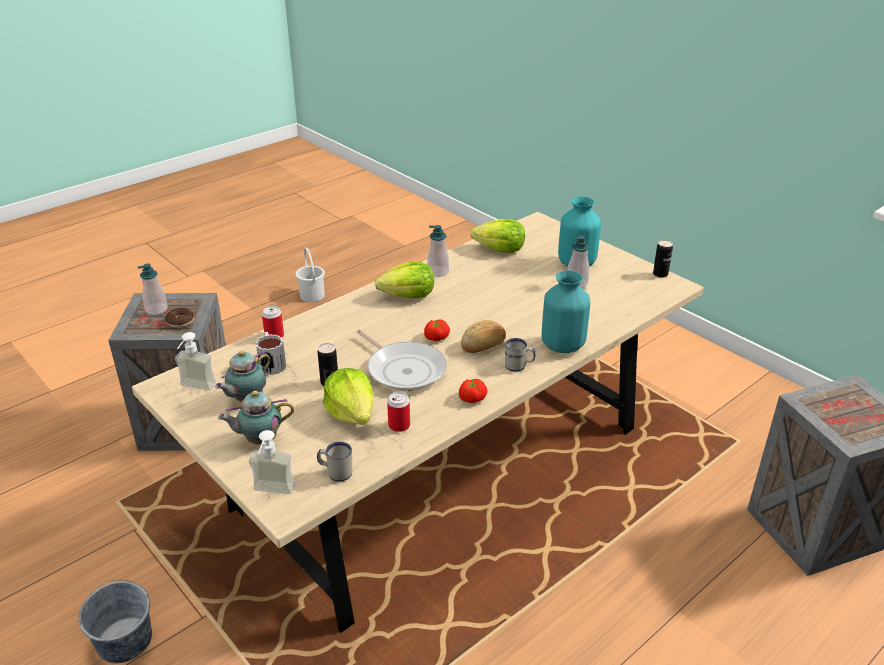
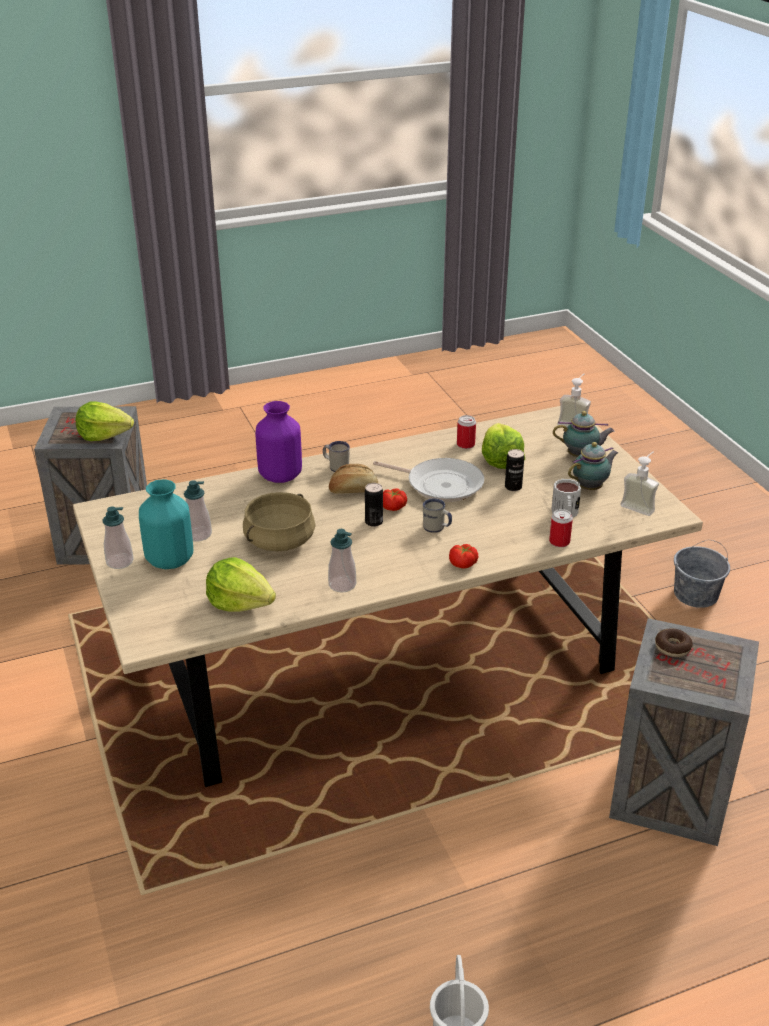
camera: 160 degrees left, 0 degrees up
soap dispenser [137,264,168,315] -> soap dispenser moved to [102,506,134,569]
white mug [317,442,352,482] -> white mug moved to [423,498,452,533]
frying pan [356,330,447,391] -> frying pan turned 135 degrees clockwise [373,458,484,502]
lettuce [375,261,434,298] -> lettuce moved to [76,401,134,441]
tomato [459,379,487,403] -> tomato moved to [449,544,479,569]
turquoise vase [542,270,590,353] -> purple vase [255,401,302,483]
can [653,240,673,278] -> can moved to [365,483,383,527]
none -> beige cooking pot [243,492,315,551]

